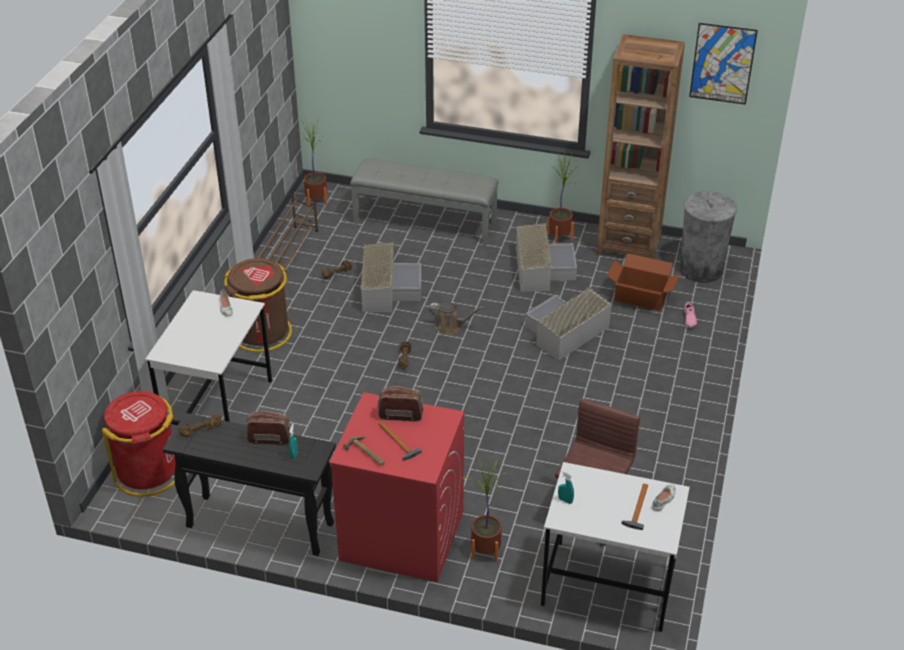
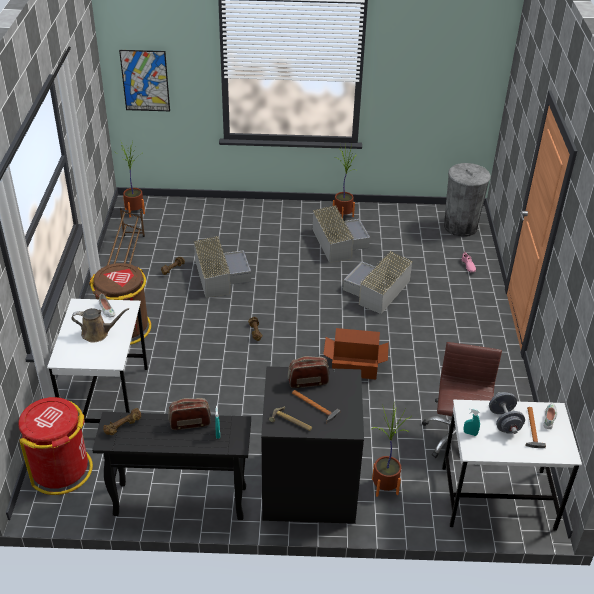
camera: 15 degrees left, 0 degrees up
red washing machine [329,392,464,582] -> black washing machine [261,366,364,524]
grey bench [350,159,499,245] -> none
brown watering can [428,302,484,335] -> brown watering can moved to [72,308,129,343]
brown bookcase [596,34,685,259] -> none
cardboard box [607,253,679,311] -> cardboard box moved to [323,328,389,380]
picture [689,23,758,105] -> picture moved to [119,50,170,111]
none -> grey dumbbell [489,392,525,434]

